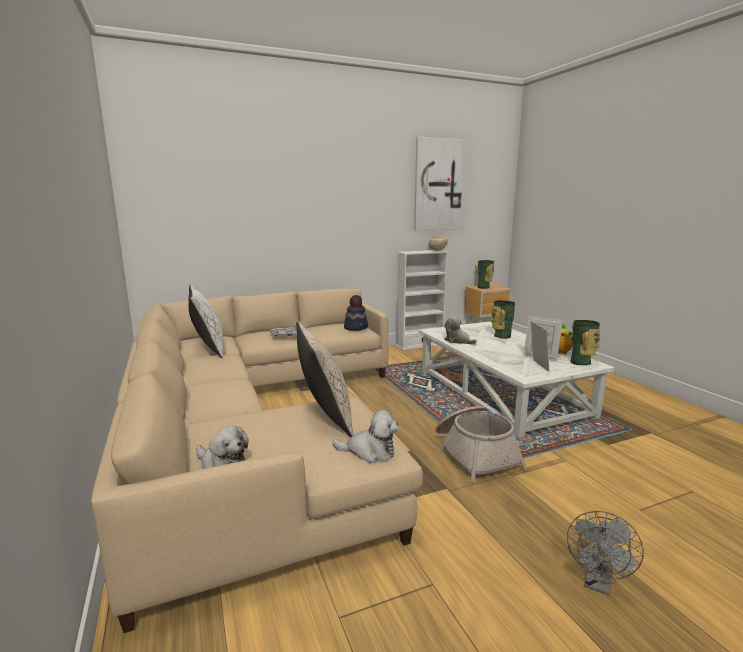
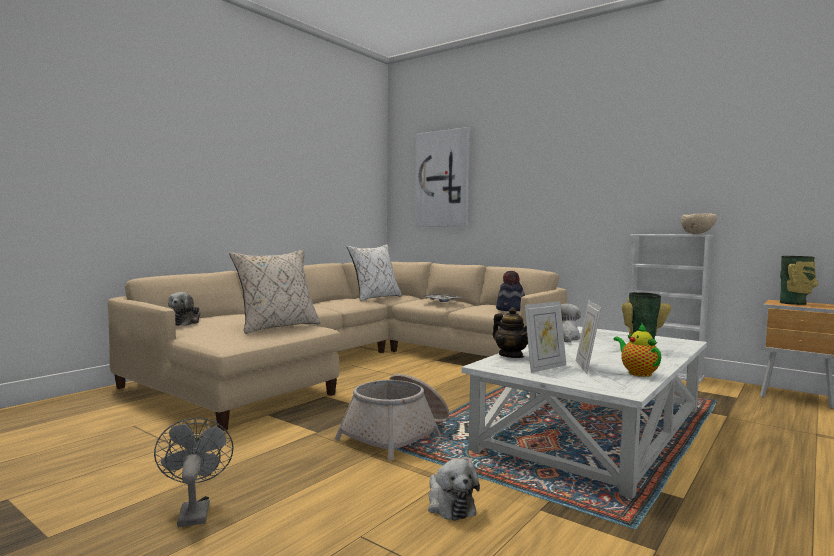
camera: 60 degrees right, 10 degrees down
plush toy [332,410,399,463] -> plush toy moved to [428,459,480,521]
picture [414,137,469,230] -> picture moved to [415,127,470,227]
grey fan [567,511,644,595] -> grey fan turned 75 degrees clockwise [154,418,234,527]
vase [571,320,600,365] -> none
none -> teapot [493,307,528,358]

